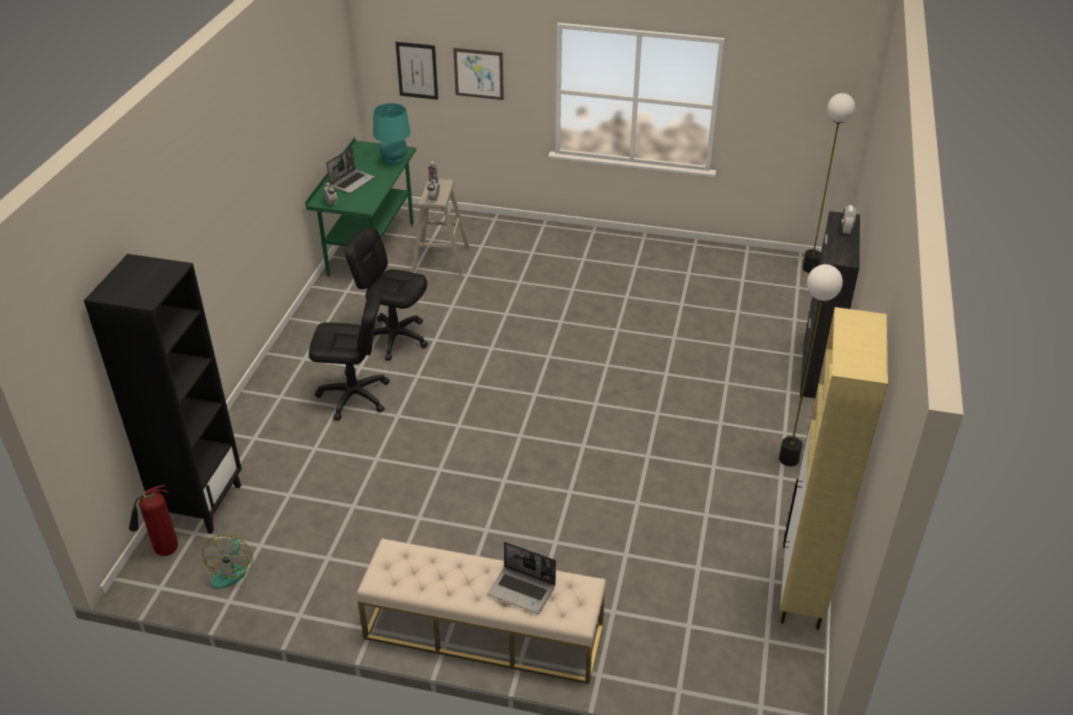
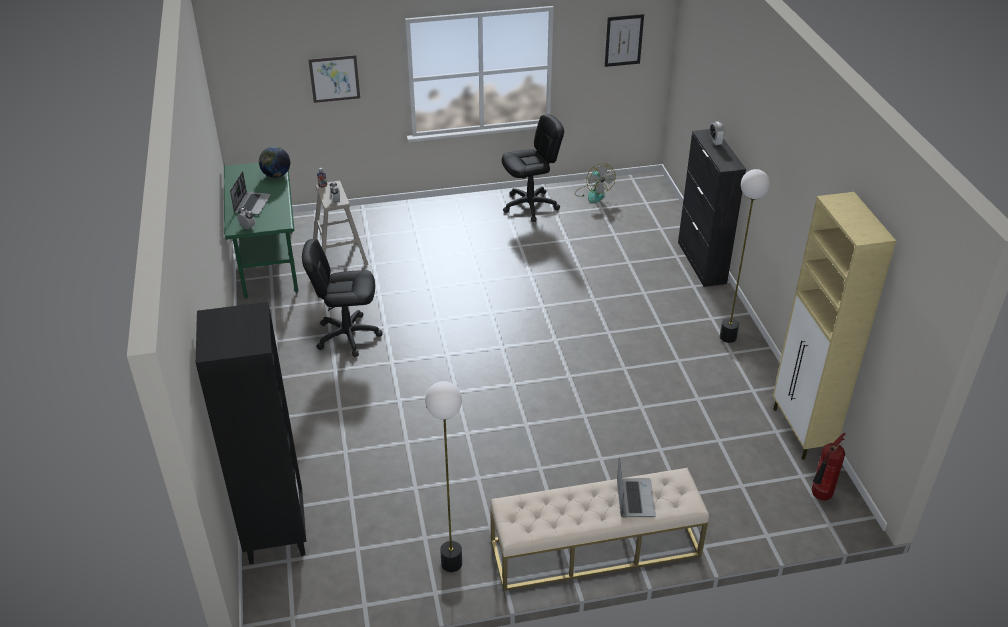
camera: 25 degrees left, 0 degrees up
fire extinguisher [129,484,178,556] -> fire extinguisher moved to [812,433,846,500]
fan [202,534,253,589] -> fan moved to [574,163,616,203]
black office chair [309,287,390,420] -> black office chair moved to [502,114,564,222]
turquoise table lamp [373,103,411,165] -> globe [259,147,290,178]
picture [395,42,438,100] -> picture moved to [605,14,644,67]
laptop [488,542,556,614] -> laptop turned 90 degrees counterclockwise [617,457,656,517]
floor lamp [802,93,855,273] -> floor lamp moved to [425,381,462,572]

